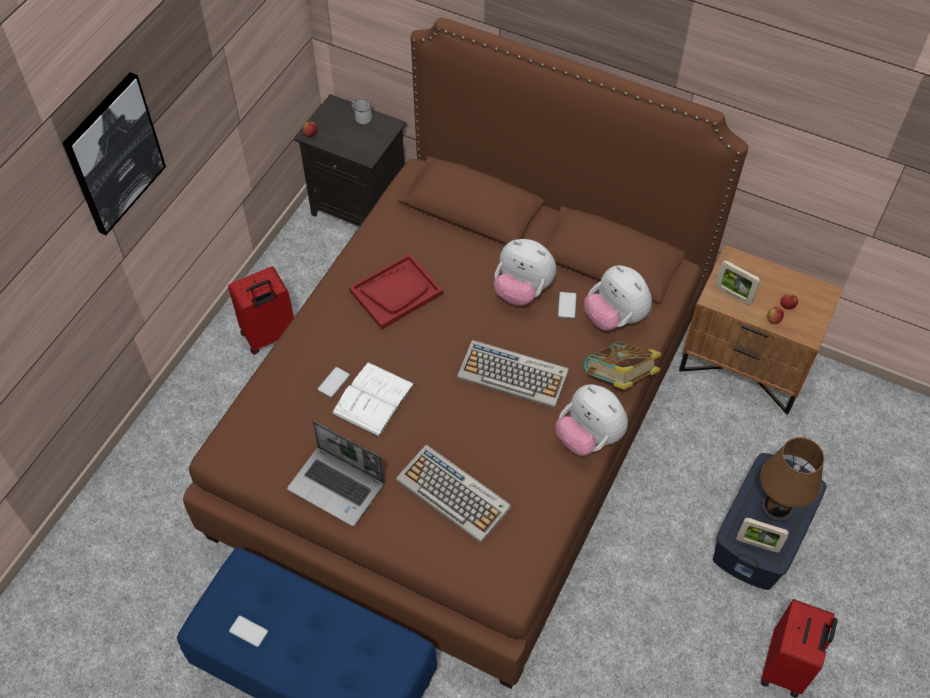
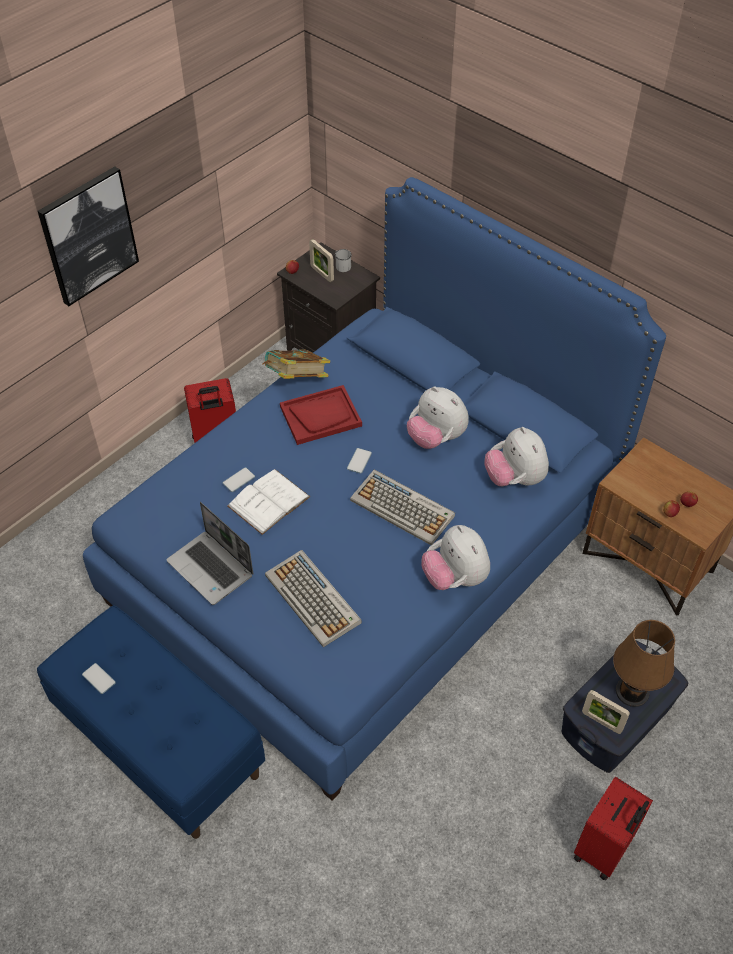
camera: 15 degrees right, 5 degrees down
brown bed [183,18,748,689] -> blue bed [83,177,666,801]
phone [558,292,577,319] -> phone moved to [347,448,372,474]
book [584,341,661,390] -> book moved to [263,349,330,379]
picture frame [715,260,760,305] -> picture frame moved to [309,239,334,282]

